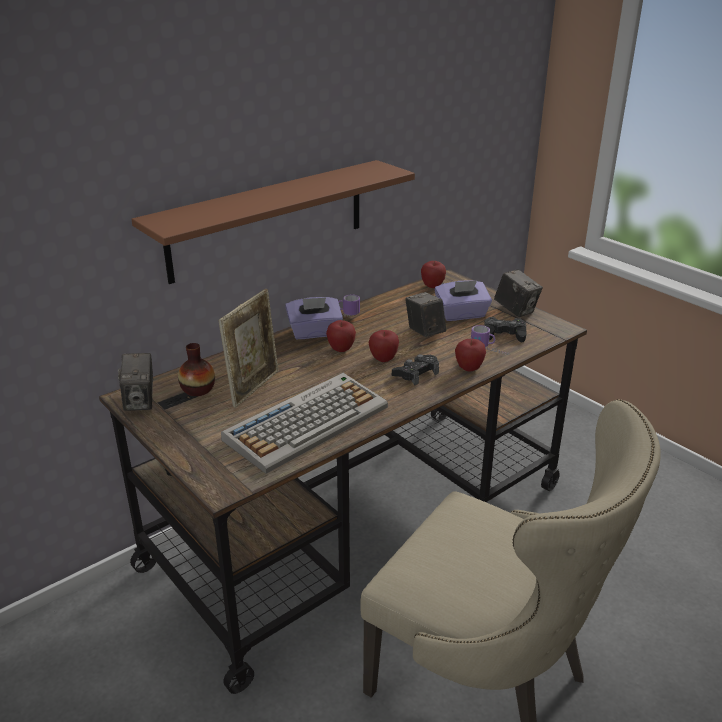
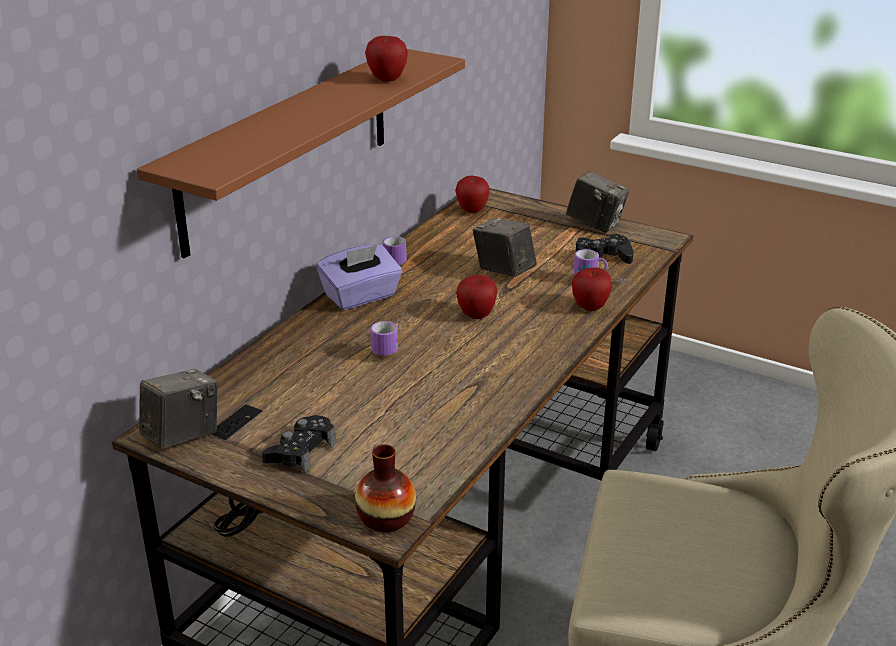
camera: 20 degrees left, 0 degrees up
camera [118,353,153,411] -> camera turned 105 degrees counterclockwise [139,369,218,449]
vase [178,343,215,396] -> vase moved to [355,444,416,532]
picture frame [219,289,279,408] -> none
keyboard [221,373,388,474] -> none
apple [326,320,356,352] -> apple moved to [365,35,408,82]
black game controller [392,354,439,386] -> black game controller moved to [262,415,336,473]
purple tissue box [435,280,492,321] -> none
none -> mug [370,321,398,356]

